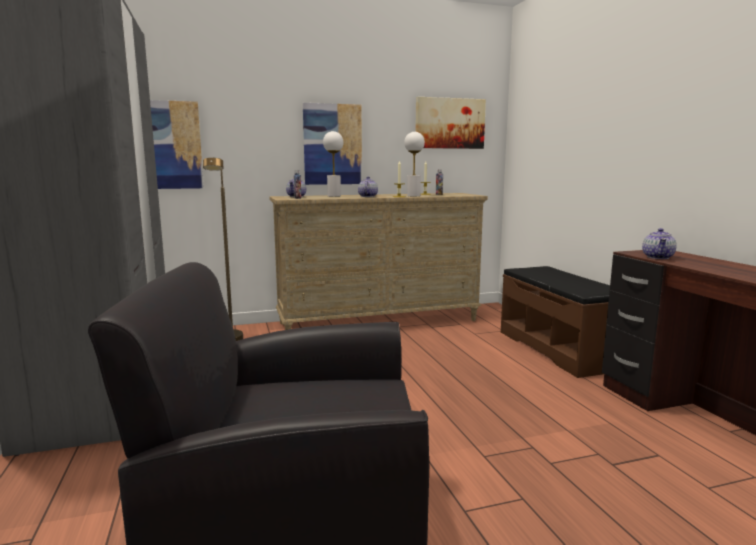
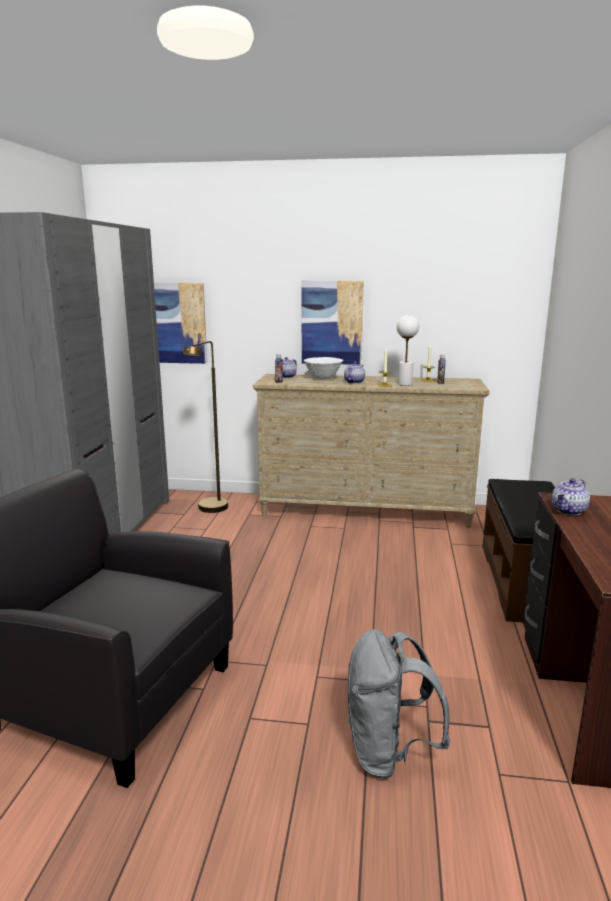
camera: 25 degrees right, 5 degrees up
white table lamp [323,131,344,197] -> white bowl [304,357,343,380]
picture [415,97,486,149] -> none
none -> grey backpack [347,629,450,779]

